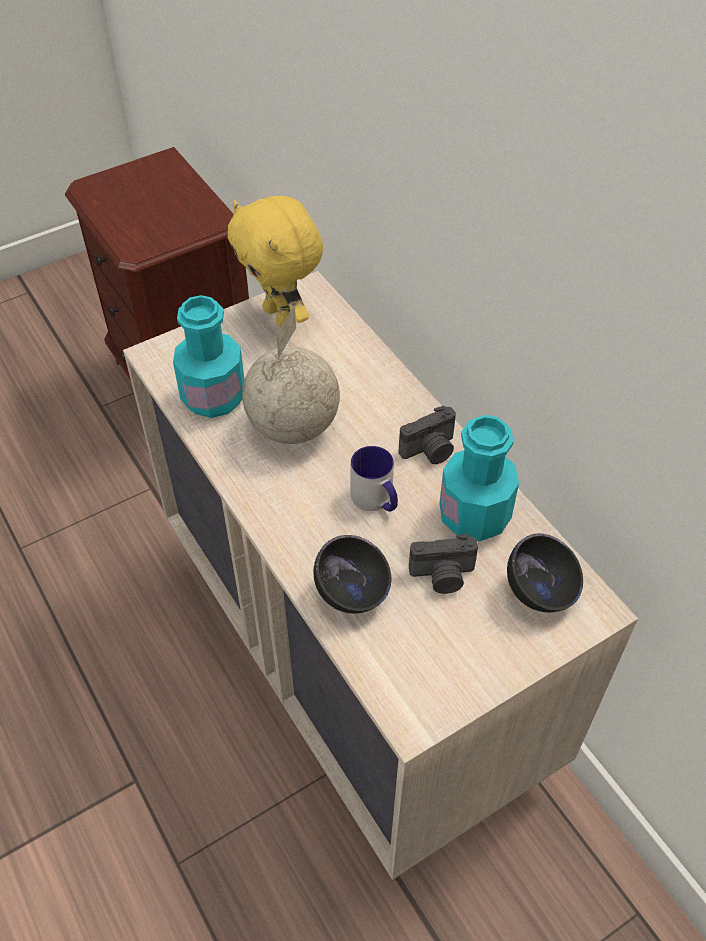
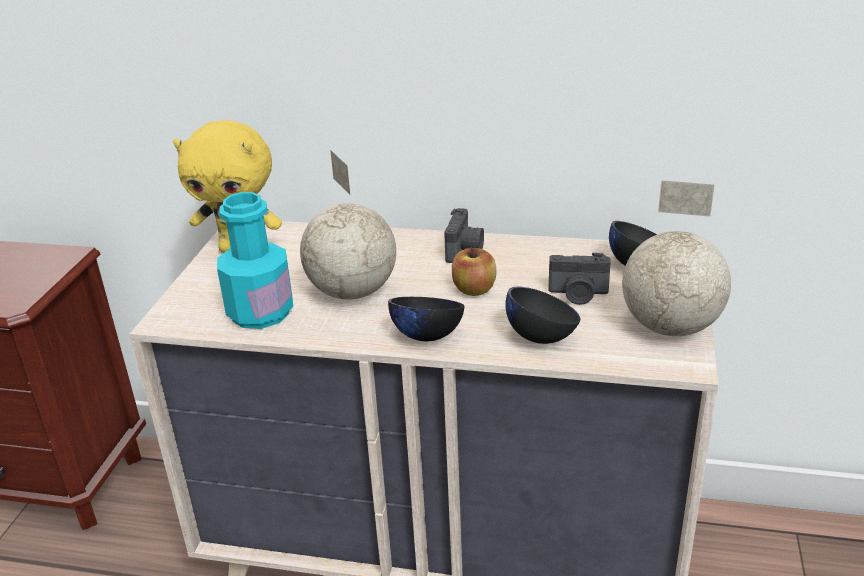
camera: 45 degrees left, 20 degrees down
mug [350,446,398,512] -> apple [452,247,497,296]
camera [409,535,478,594] -> camera turned 60 degrees clockwise [548,253,611,305]
turquoise bottle [439,415,519,541] -> none
none -> black bowl [388,297,465,341]
none -> globe [622,180,731,336]

